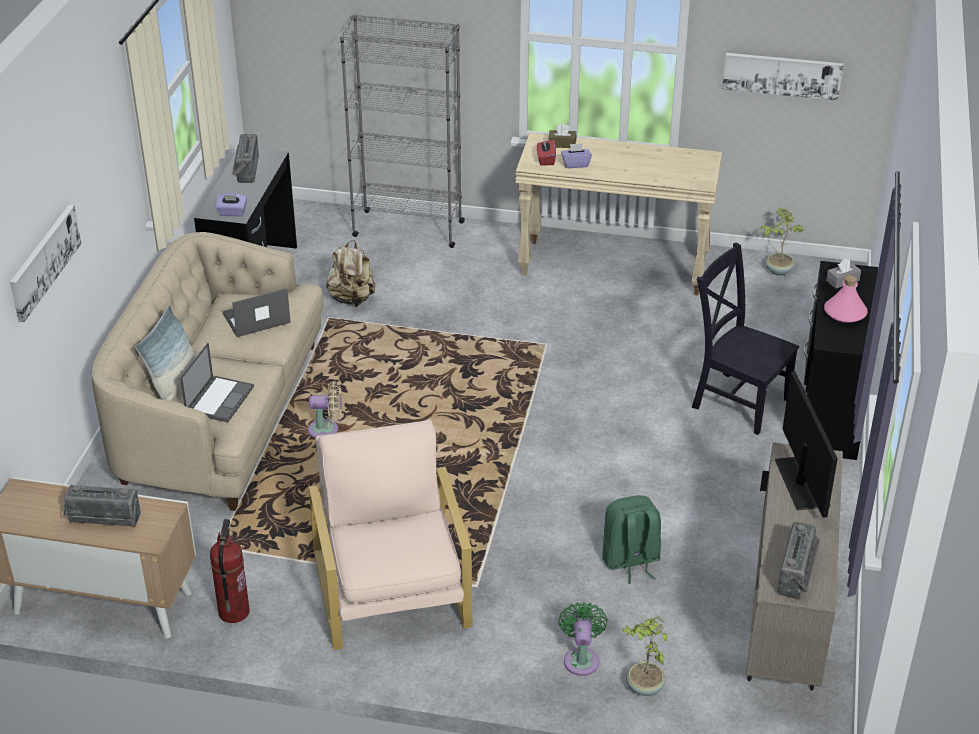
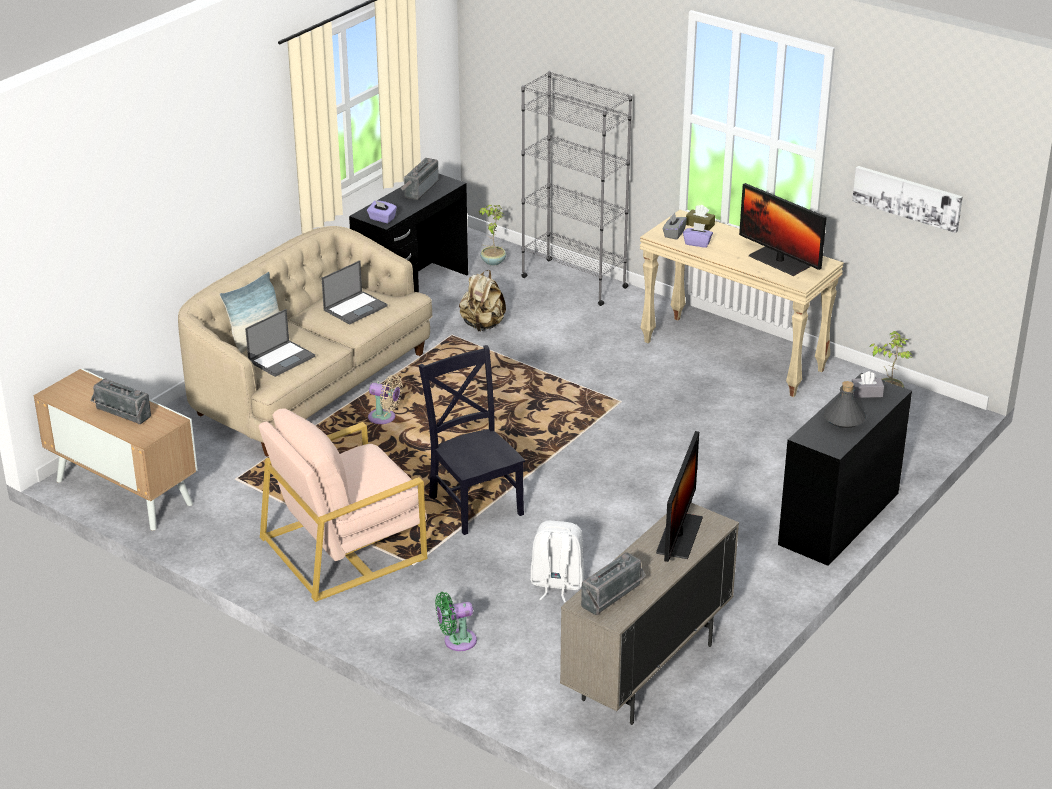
camera: 25 degrees right, 5 degrees down
picture [10,205,81,322] -> none
fire extinguisher [210,519,250,623] -> none
laptop [223,288,291,337] -> laptop turned 135 degrees clockwise [322,260,388,325]
beige armchair [309,420,472,650] -> beige armchair turned 135 degrees counterclockwise [258,408,427,602]
red tissue box [537,140,556,165] -> grey tissue box [663,213,687,240]
green fan [559,602,608,676] -> green fan turned 135 degrees counterclockwise [435,592,477,651]
green backpack [602,495,661,584] -> white backpack [530,521,584,602]
potted plant [622,616,667,696] -> potted plant moved to [479,205,506,266]
black chair [692,242,799,435] -> black chair moved to [419,345,525,535]
pink bottle [824,275,868,323] -> grey bottle [823,381,866,428]
none -> monitor [739,183,827,276]

